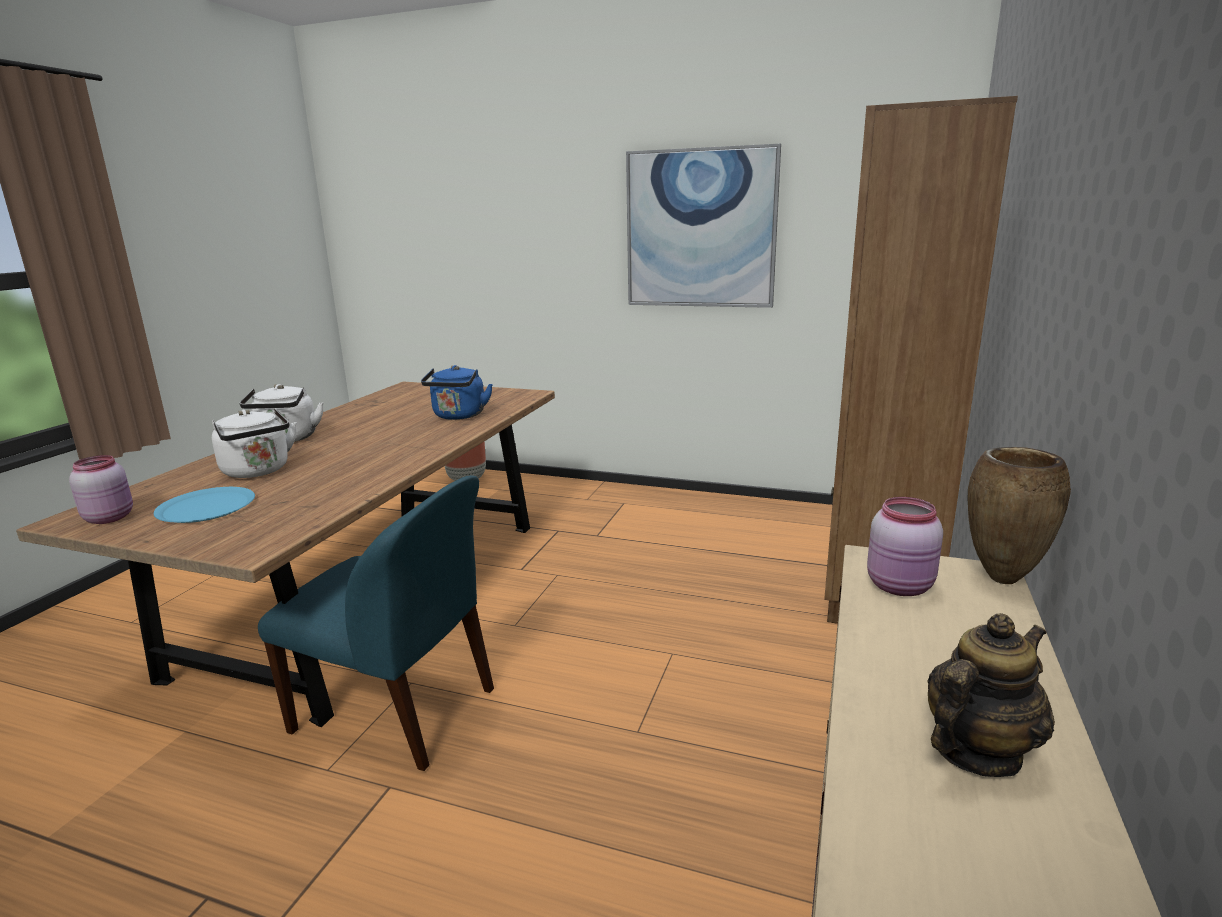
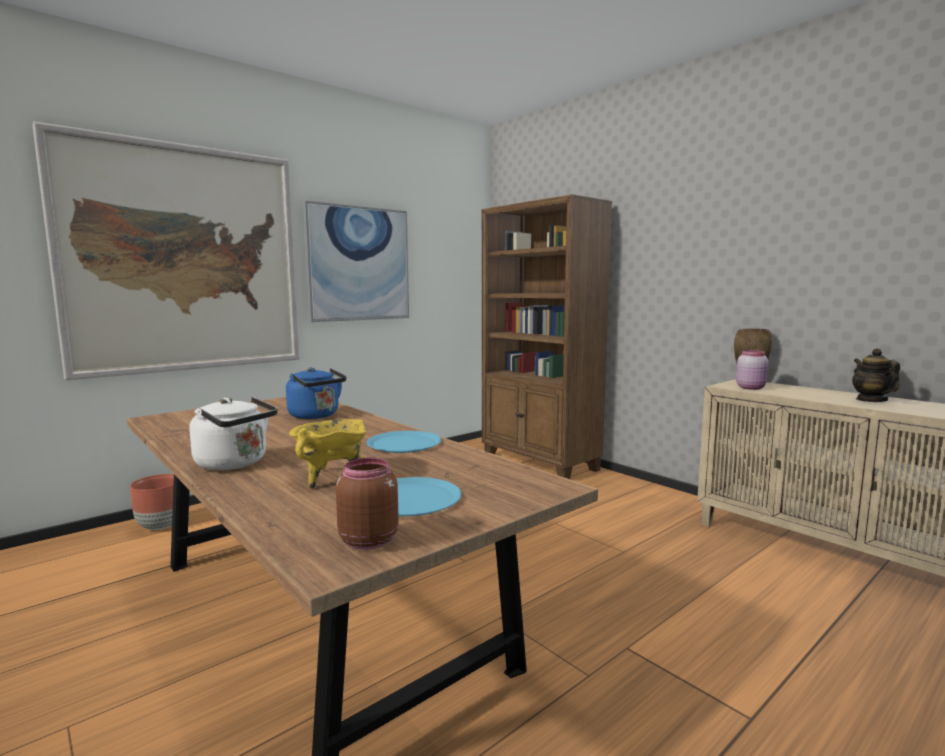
camera: 60 degrees left, 10 degrees down
pink jar [69,455,133,524] -> brown jar [336,457,399,550]
white kettle [212,408,297,478] -> yellow cooking pot [289,419,367,489]
blue chair [258,475,494,771] -> none
none -> picture [32,122,300,380]
none -> blue plate [367,431,442,453]

